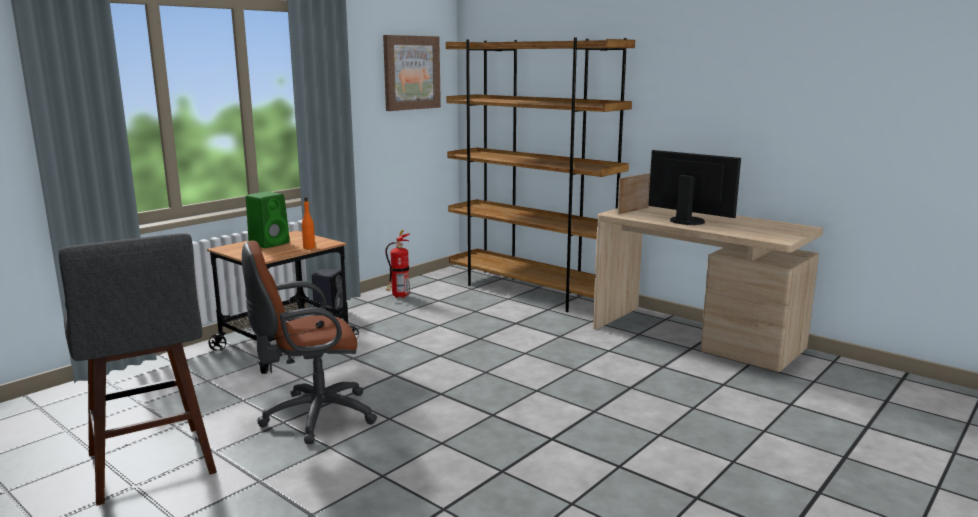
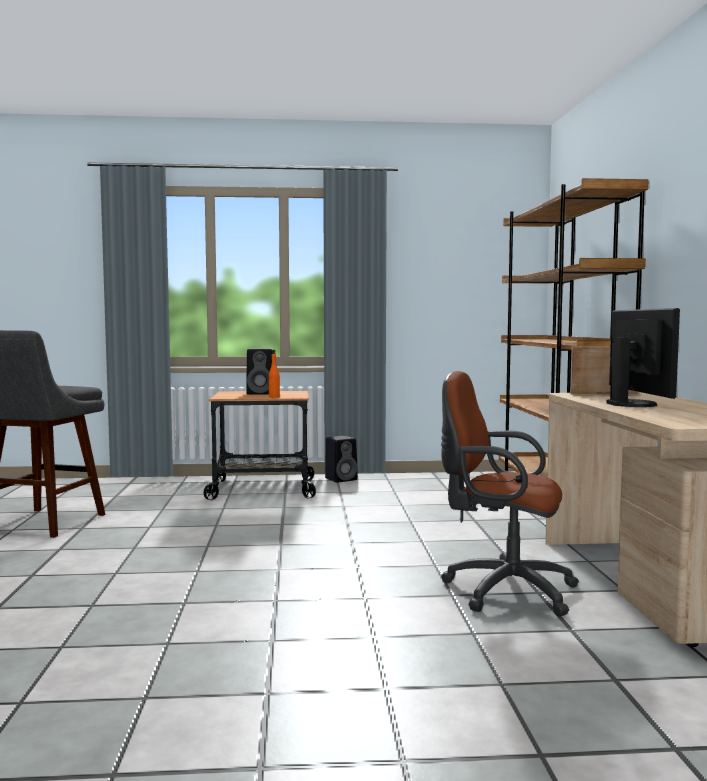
camera: 45 degrees right, 10 degrees down
brown office chair [242,241,377,444] -> brown office chair moved to [441,371,579,616]
green speaker [246,191,289,248] -> black speaker [246,348,272,395]
picture [383,35,441,111] -> none
fire extinguisher [385,230,410,298] -> none

